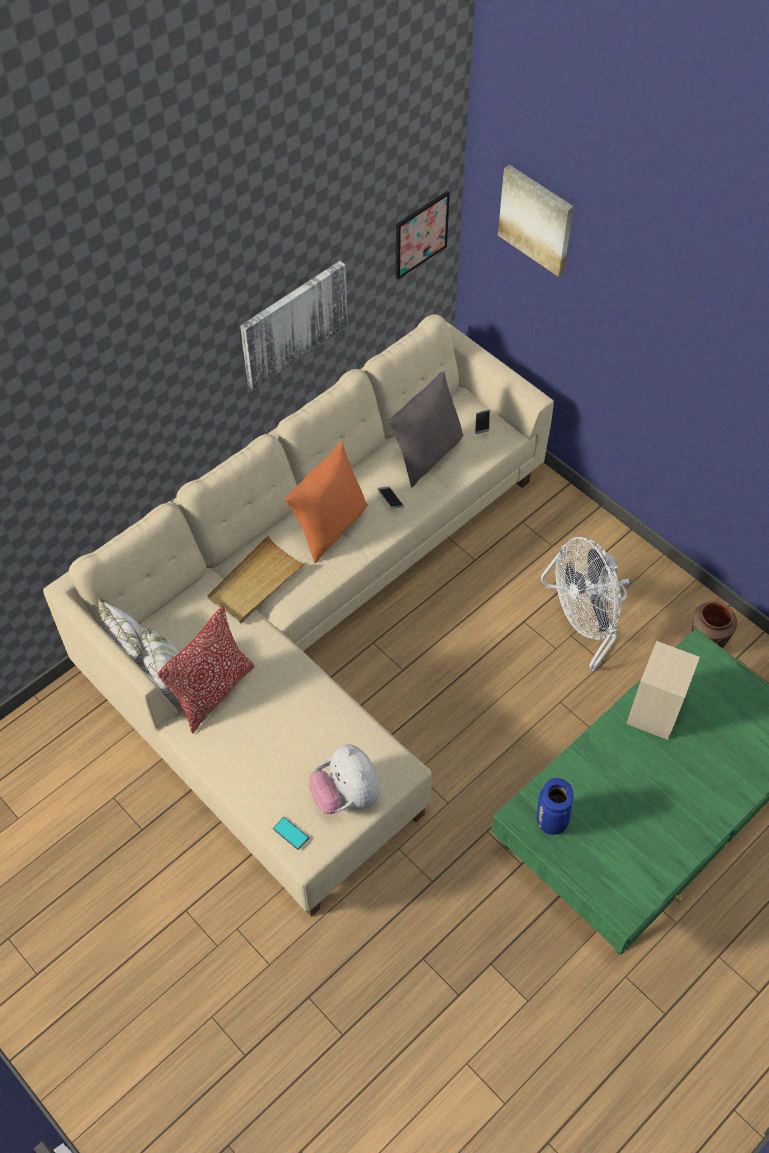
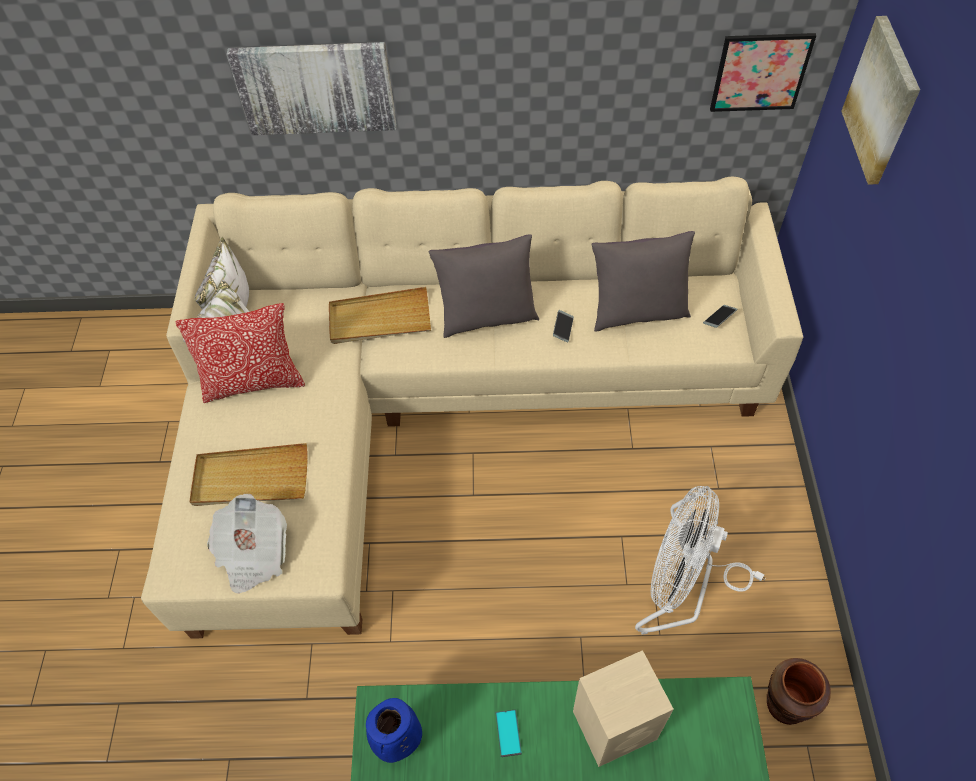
camera: 45 degrees right, 0 degrees up
picture [240,261,348,389] -> picture moved to [227,42,396,135]
phone [273,817,309,850] -> phone moved to [496,710,522,757]
orange pillow [284,442,368,563] -> grey pillow [429,234,539,338]
plush toy [309,744,380,814] -> newspaper [207,494,287,594]
none -> beige tray [189,443,308,506]

